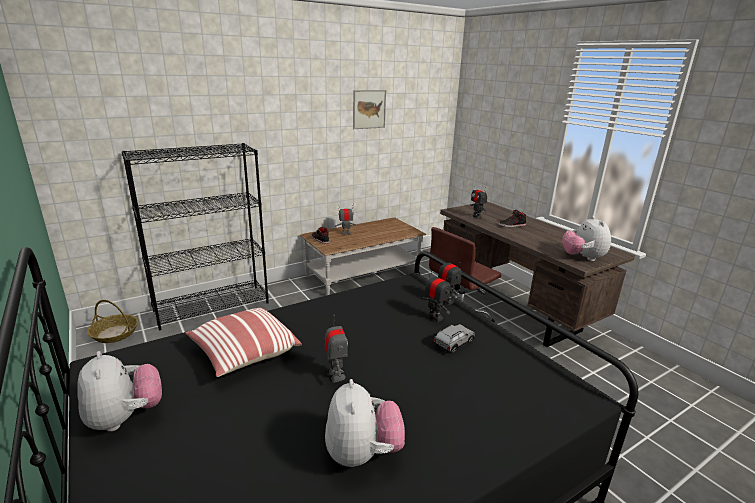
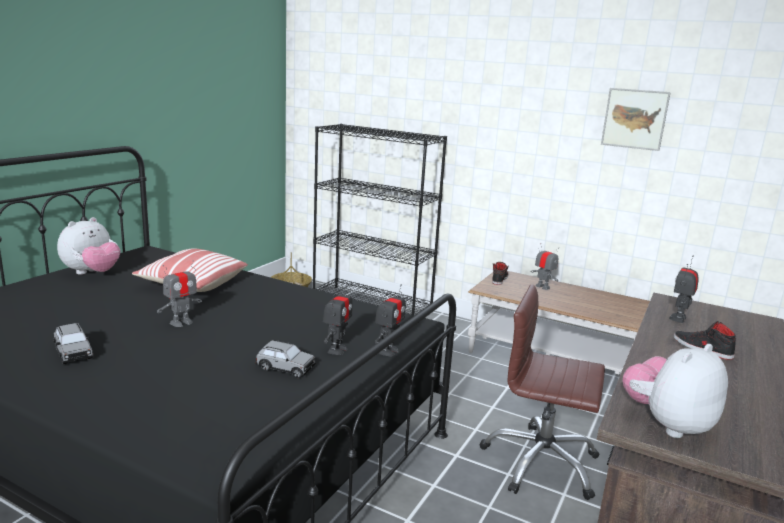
camera: 60 degrees right, 5 degrees down
plush toy [325,379,405,467] -> grey toy car [53,323,94,364]

